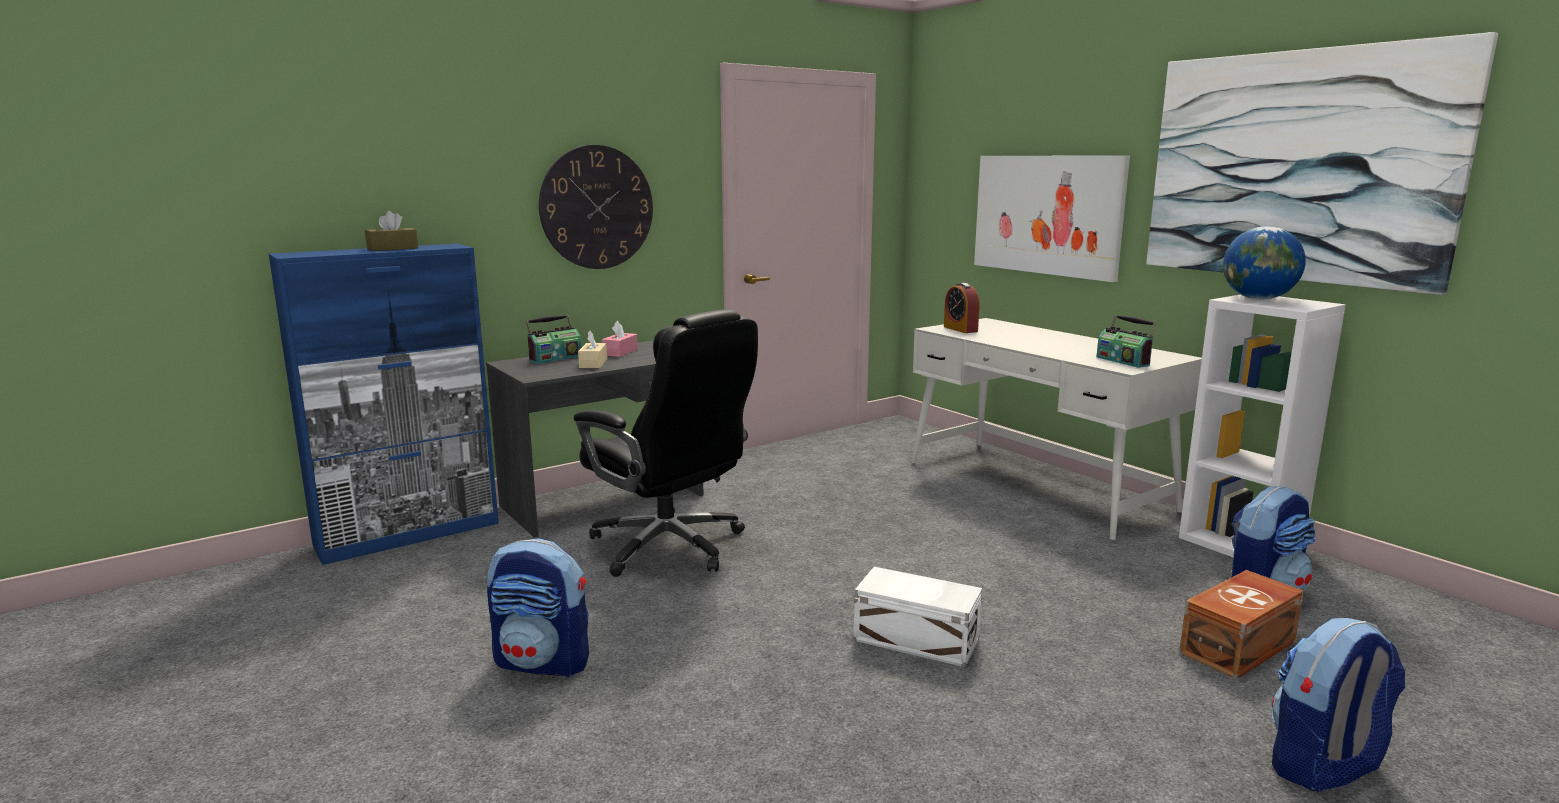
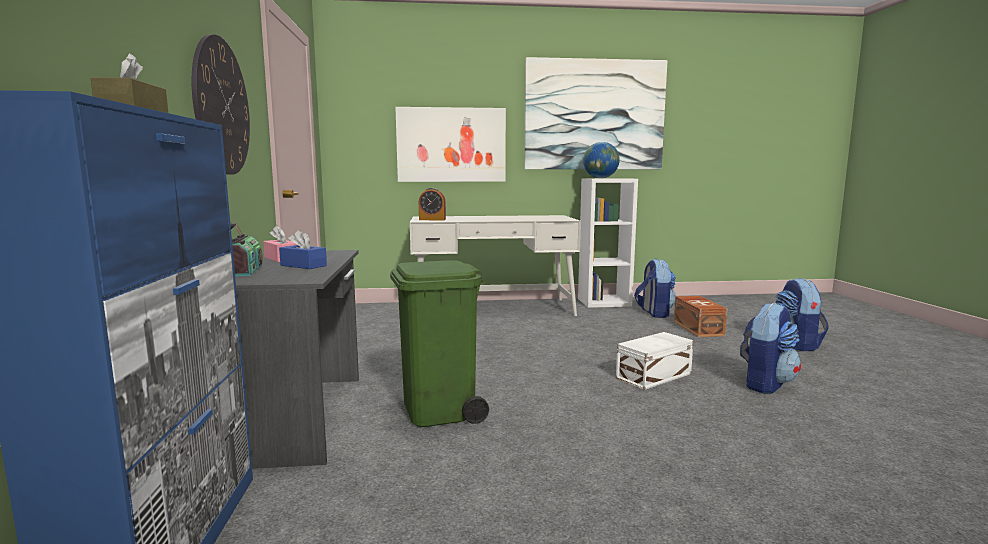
camera: 60 degrees left, 5 degrees down
backpack [487,538,589,677] -> backpack moved to [740,302,801,394]
black office chair [574,309,758,577] -> green trash can [390,260,489,427]
beige tissue box [578,331,607,368] -> blue tissue box [279,230,327,269]
radio [1097,315,1157,368] -> none

